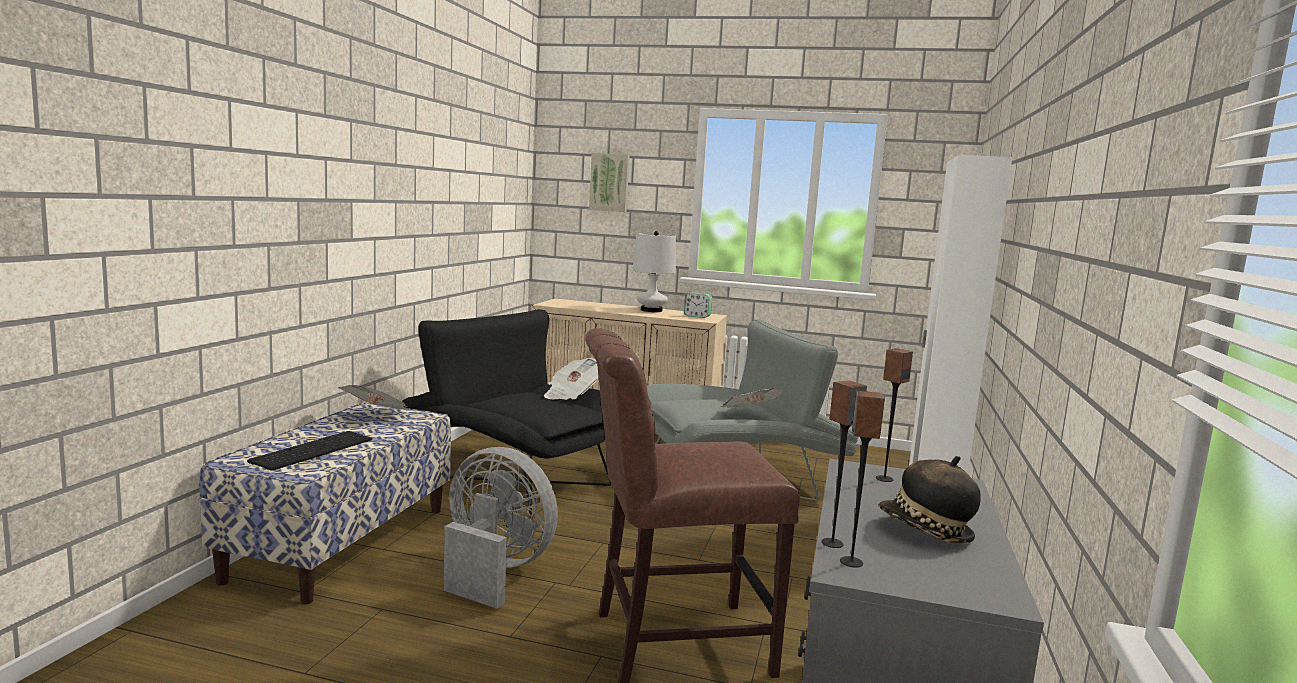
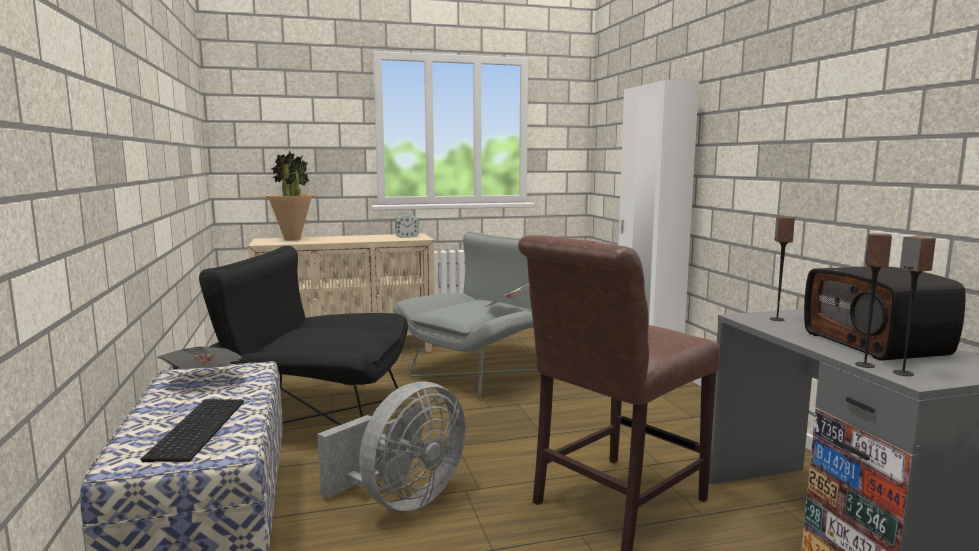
camera: 30 degrees left, 0 degrees up
grey fan [444,447,558,609] -> grey fan turned 135 degrees clockwise [318,382,466,511]
newspaper [544,358,599,400] -> none
picture [589,153,630,212] -> none
white table lamp [632,231,676,312] -> none
hat [879,456,981,543] -> radio [804,266,966,361]
none -> potted plant [265,151,314,241]

